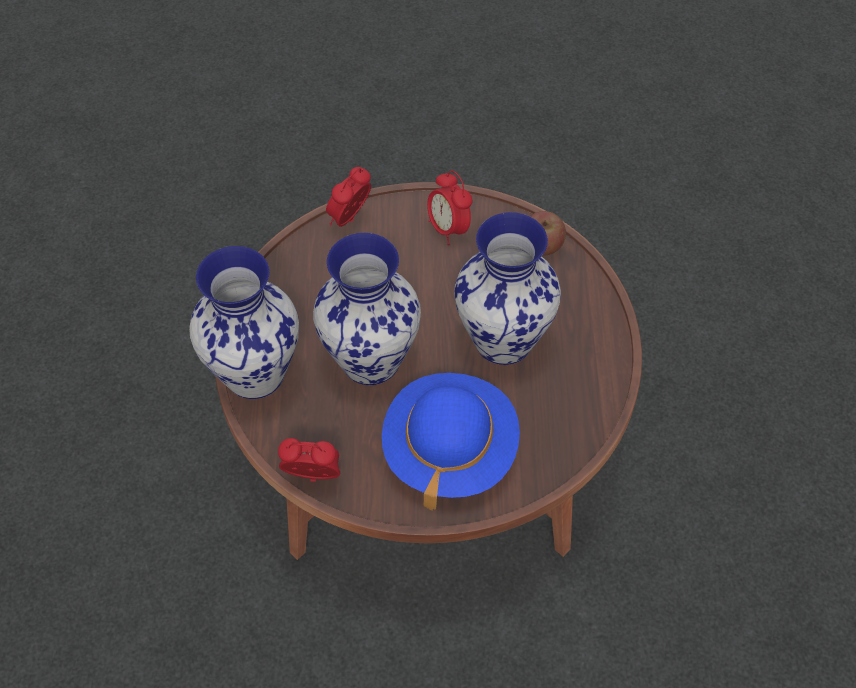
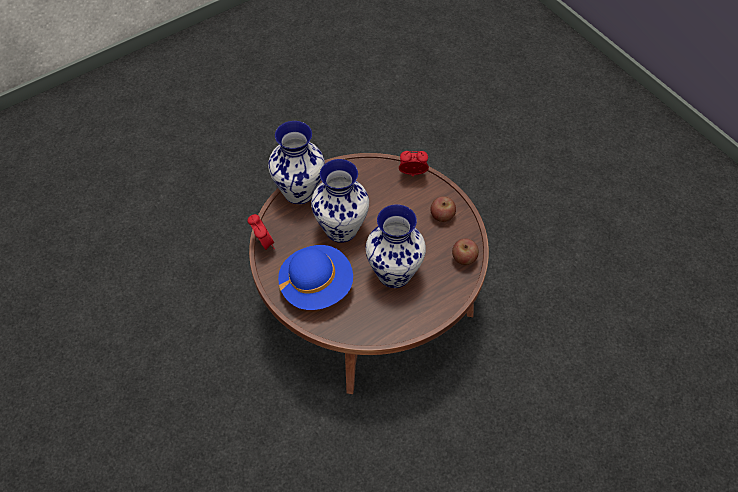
camera: 55 degrees right, 0 degrees up
alarm clock [427,170,473,245] -> apple [430,196,456,222]

